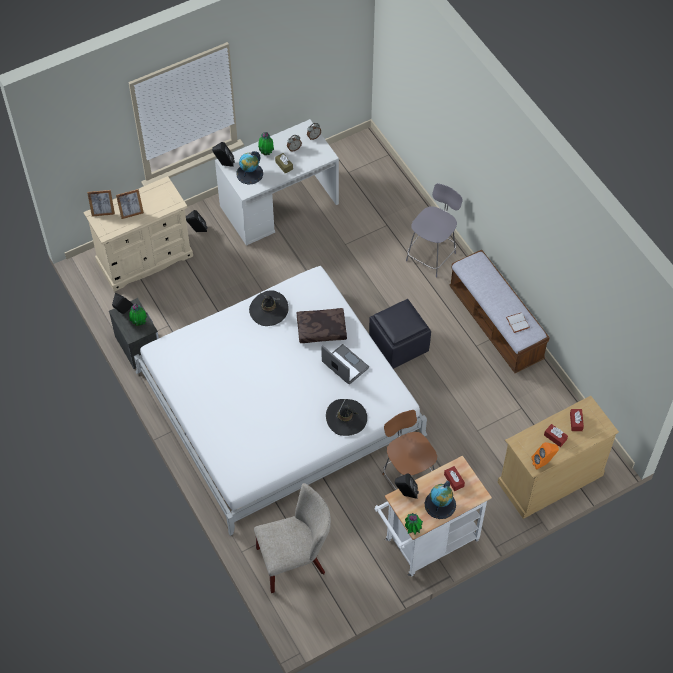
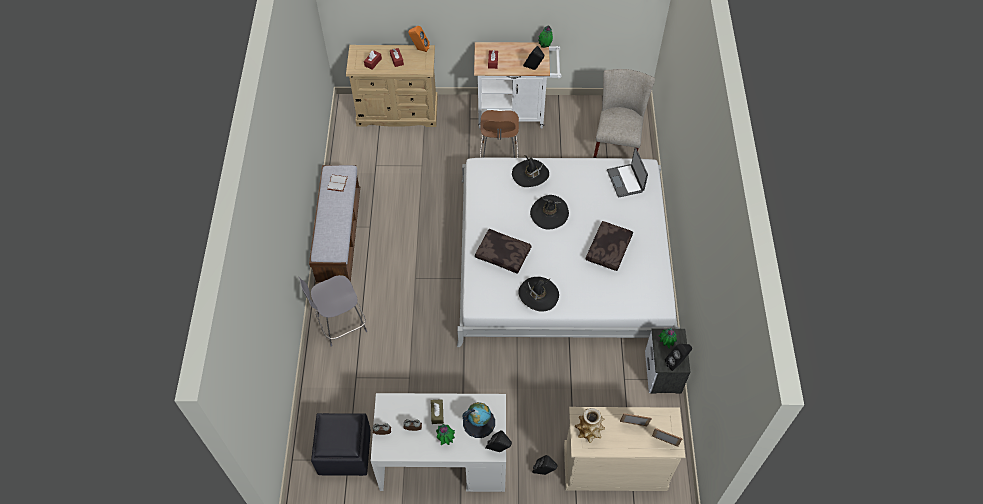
camera: 150 degrees left, 0 degrees up
beige chair [254,483,331,593] -> beige chair turned 90 degrees clockwise [593,69,655,158]
laptop [321,344,369,384] -> laptop moved to [607,148,648,197]
black ottoman [369,299,431,369] -> black ottoman moved to [311,413,371,476]
globe [424,481,456,519] -> none
none -> black hat [530,195,569,229]
none -> vase [575,408,605,443]
none -> brown pillow [586,221,633,271]

